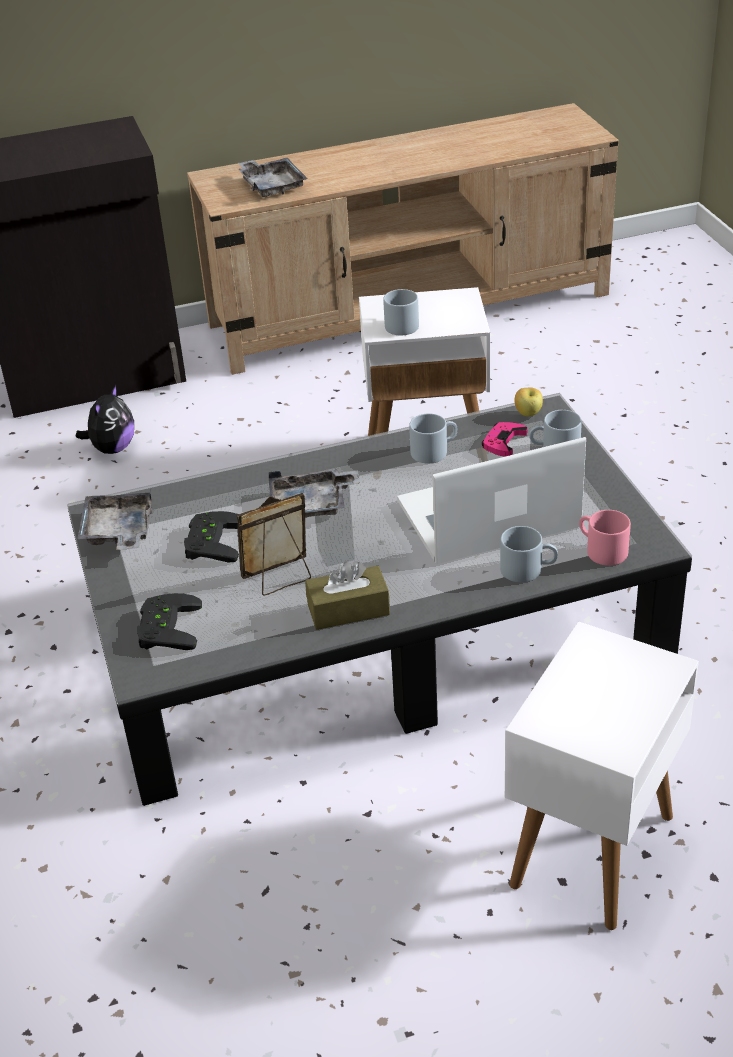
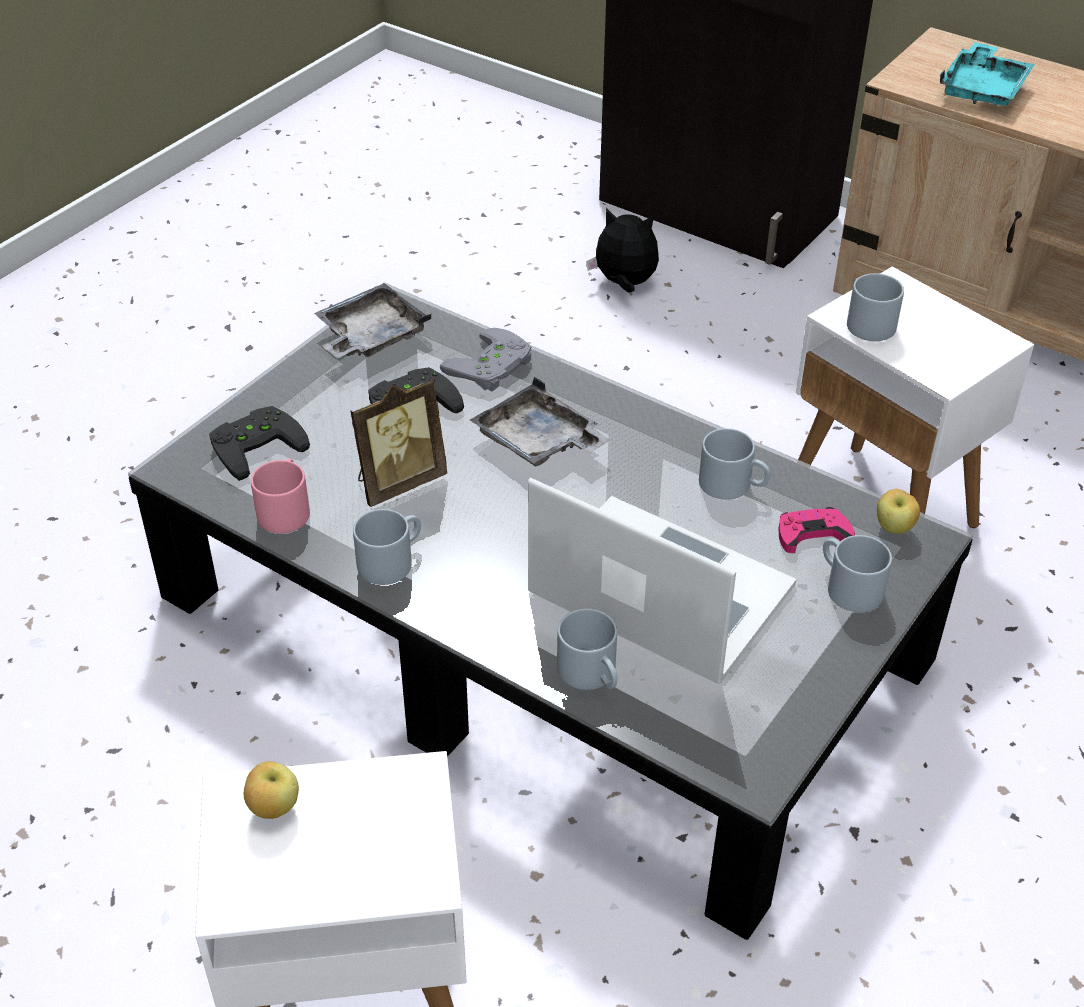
camera: 50 degrees right, 5 degrees up
plush toy [76,385,134,454] -> plush toy turned 150 degrees counterclockwise [586,208,659,293]
picture frame [236,493,311,596] -> picture frame turned 120 degrees clockwise [350,378,447,507]
grey tray [238,157,308,197] -> turquoise tray [940,42,1035,106]
brown tissue box [305,561,390,630] -> grey mug [353,509,421,585]
pink mug [579,510,631,566] -> pink mug moved to [251,459,310,533]
none -> apple [244,761,299,819]
none -> grey game controller [440,328,531,392]

